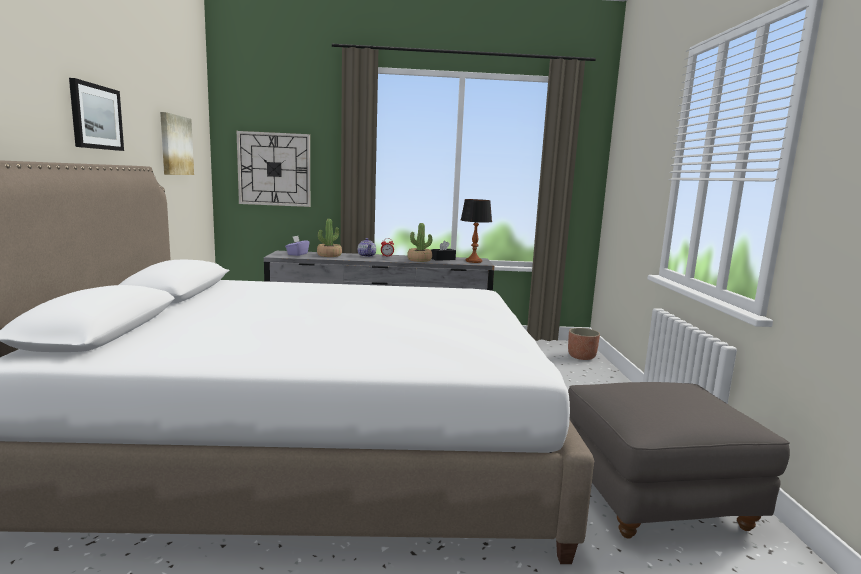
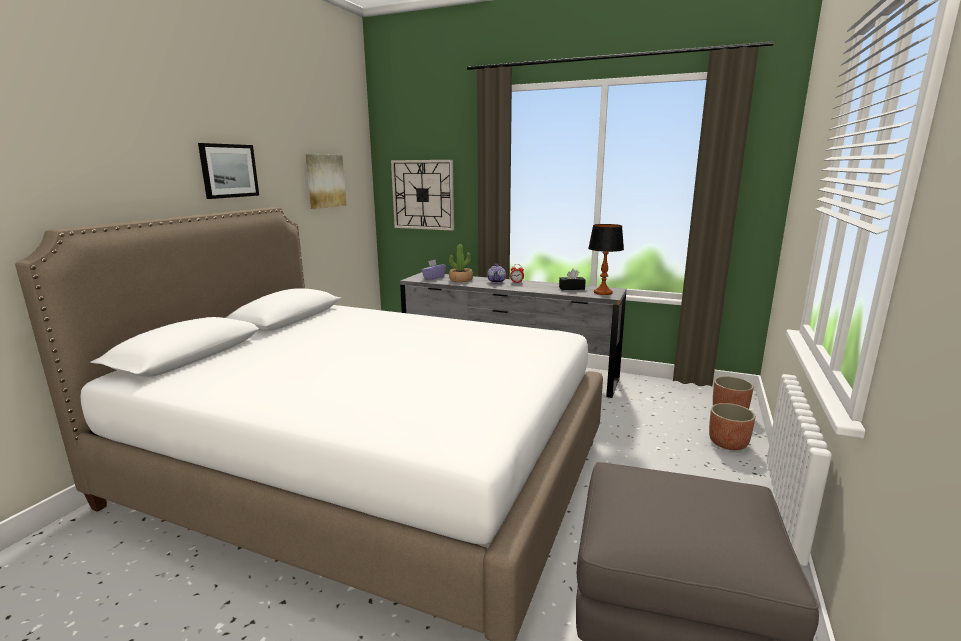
camera: 25 degrees right, 5 degrees up
potted plant [407,223,432,262] -> none
none -> planter [709,403,756,450]

